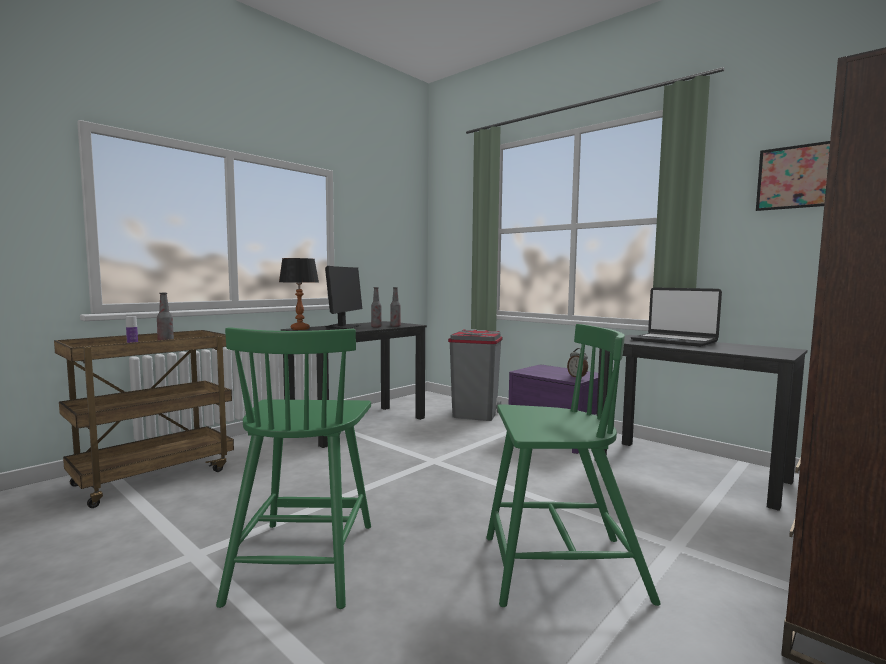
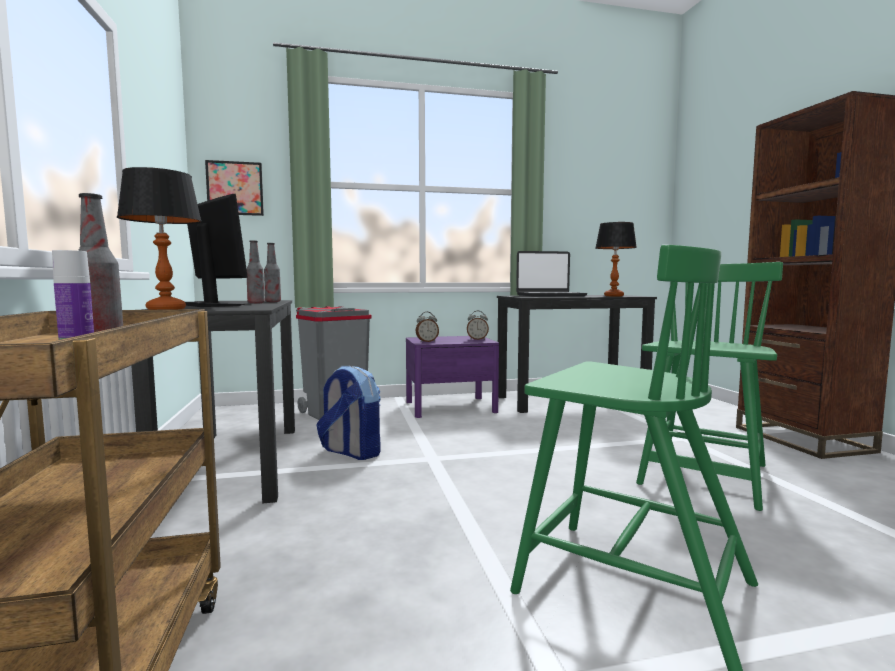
camera: 55 degrees left, 0 degrees up
picture [756,141,830,211] -> picture moved to [205,160,264,216]
none -> backpack [316,366,381,460]
none -> alarm clock [416,312,439,342]
none -> table lamp [595,222,637,296]

